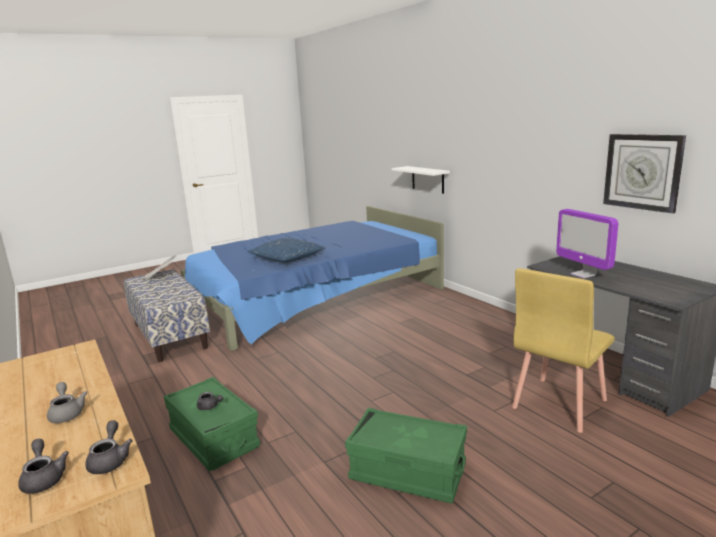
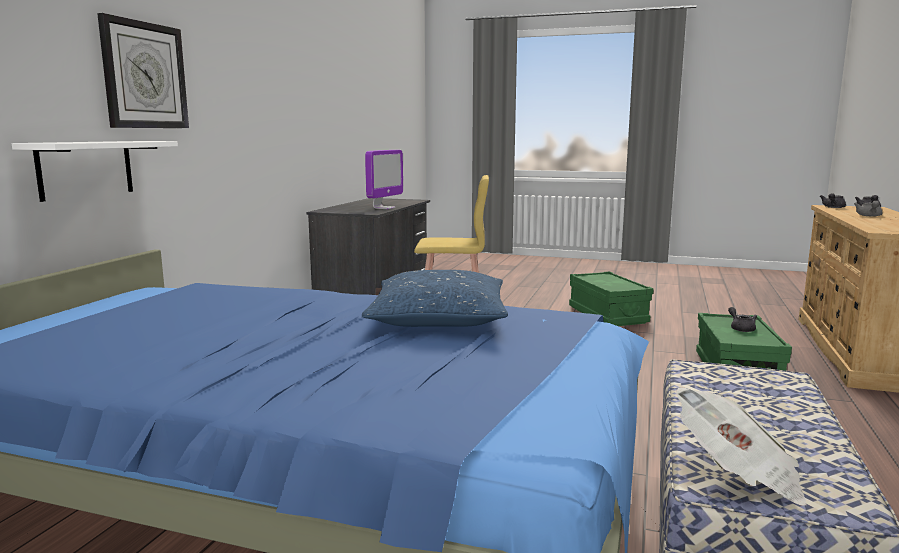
camera: 130 degrees left, 5 degrees down
wall clock [603,134,686,214] -> wall clock moved to [97,13,189,128]

